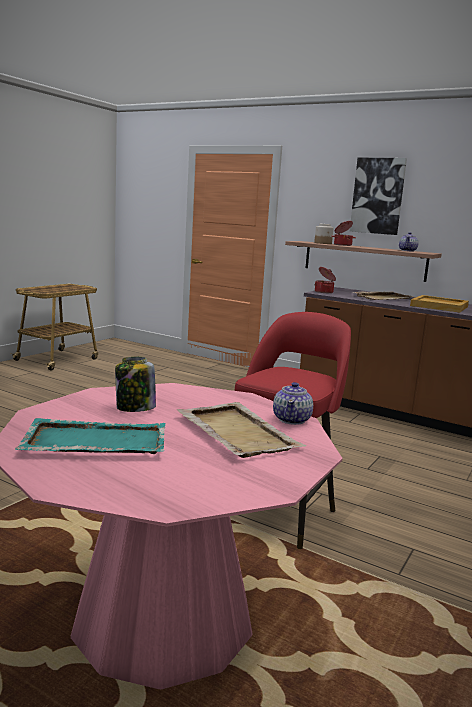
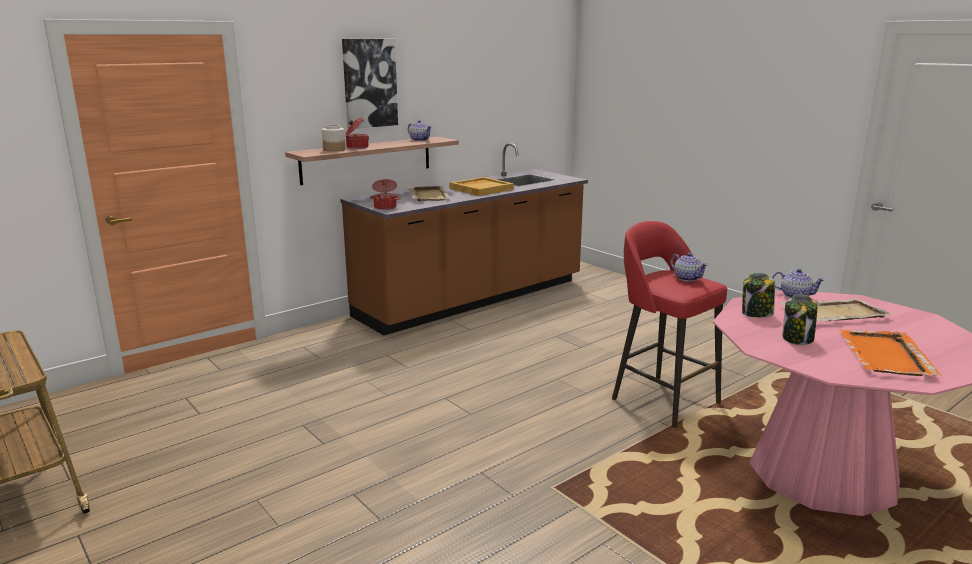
camera: 70 degrees left, 5 degrees up
turquoise tray [15,418,165,454] -> orange tray [839,330,941,376]
none -> teapot [670,253,708,281]
none -> jar [742,273,775,317]

